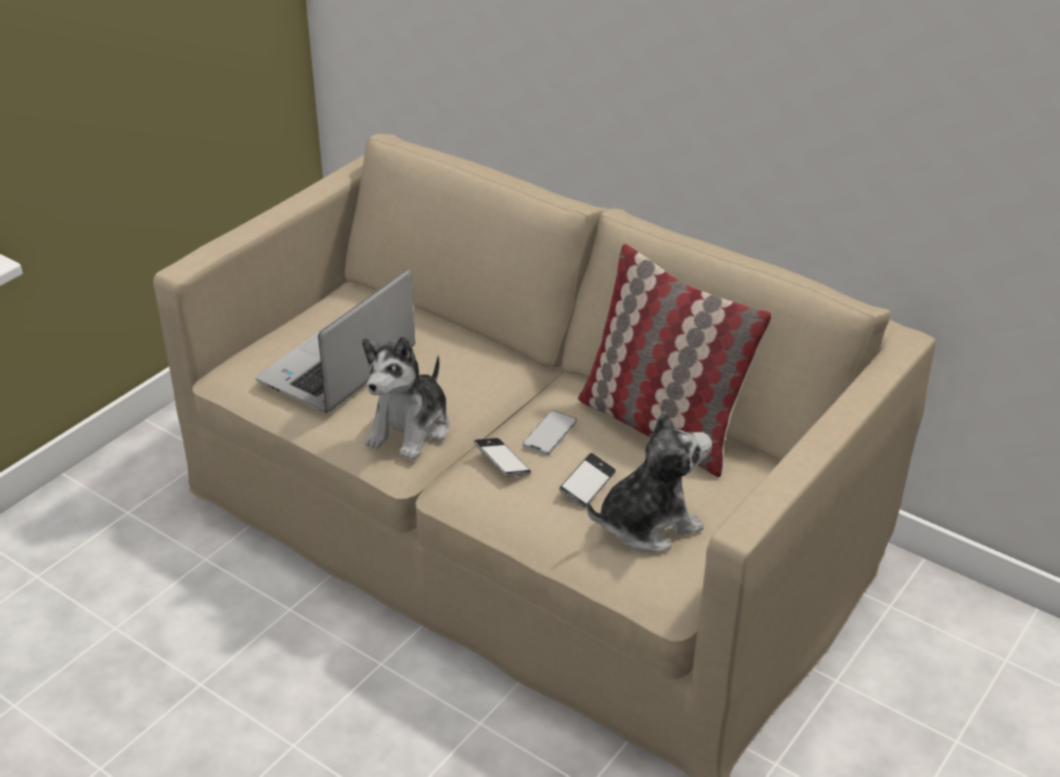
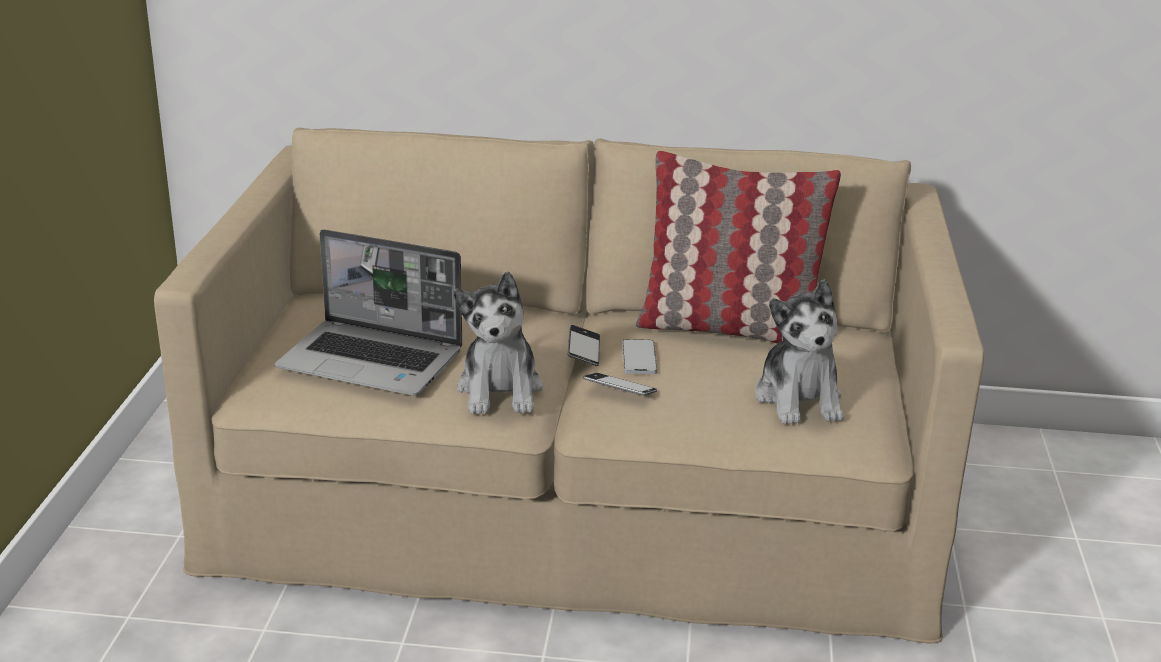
camera: 30 degrees left, 10 degrees down
laptop [256,269,415,413] -> laptop turned 75 degrees counterclockwise [275,229,462,396]
phone [559,453,616,507] -> phone moved to [568,325,600,366]
plush toy [587,411,712,552] -> plush toy turned 135 degrees clockwise [756,279,844,424]

